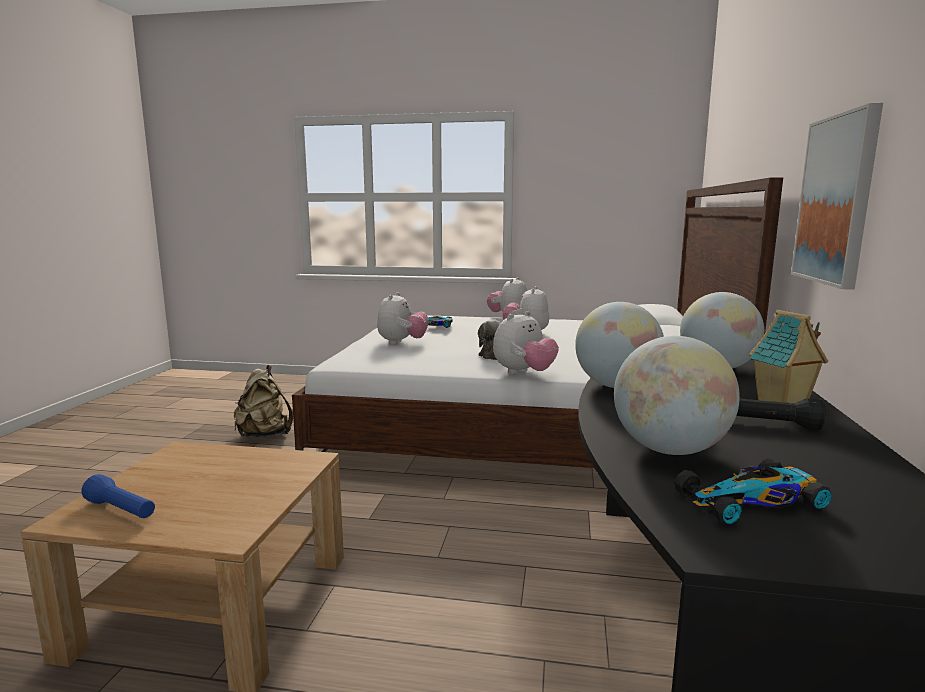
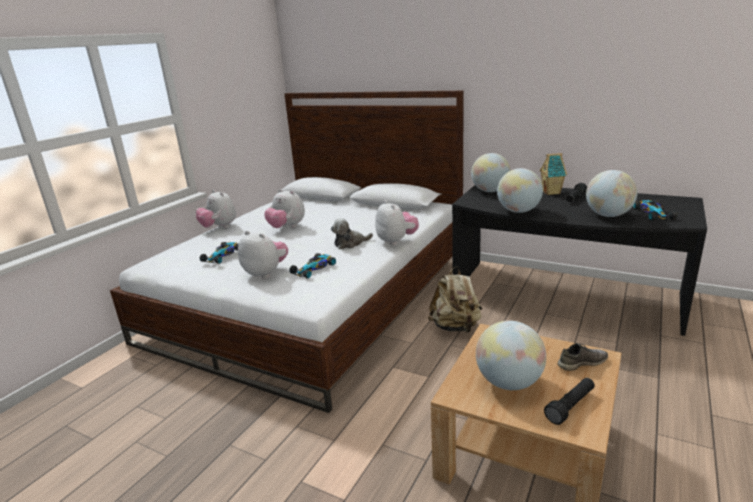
camera: 70 degrees left, 10 degrees up
blue flashlight [81,474,155,518] -> black flashlight [544,378,595,425]
beige backpack [234,365,293,438] -> beige backpack moved to [428,266,482,333]
picture [791,103,883,290] -> none
none -> toy car [289,253,336,279]
none -> globe [476,320,546,390]
none -> grey shoe [558,343,608,371]

